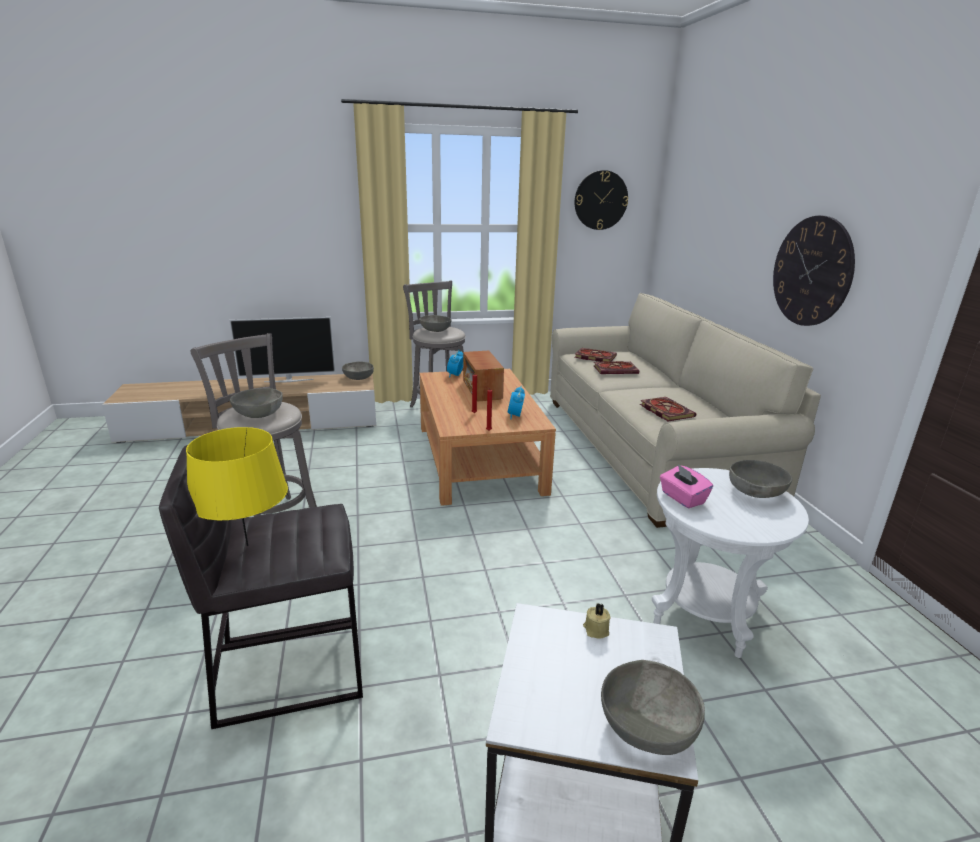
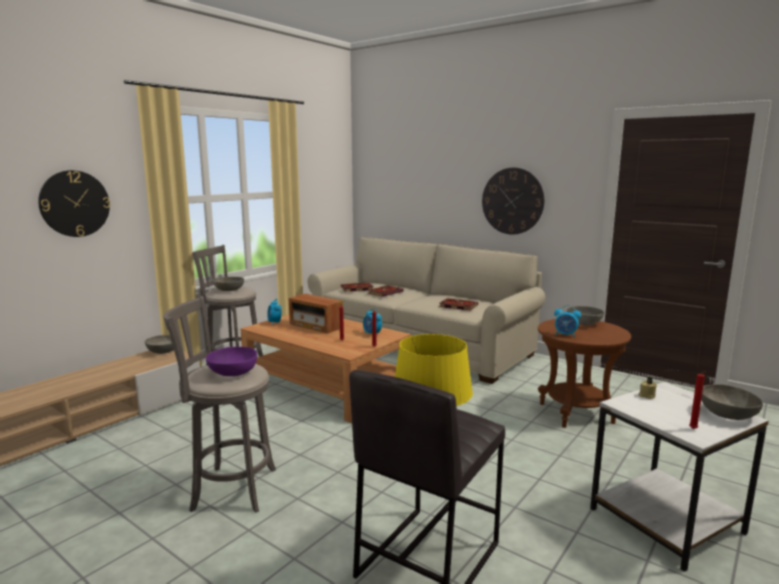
camera: 40 degrees left, 10 degrees down
television [229,317,336,382] -> none
grey bowl [230,388,283,418] -> purple bowl [206,347,257,376]
wall clock [575,170,628,230] -> wall clock moved to [38,170,110,237]
white side table [652,468,809,658] -> brown side table [538,319,631,428]
pink tissue box [660,464,713,508] -> alarm clock [554,305,581,338]
none -> red candle [689,371,707,429]

